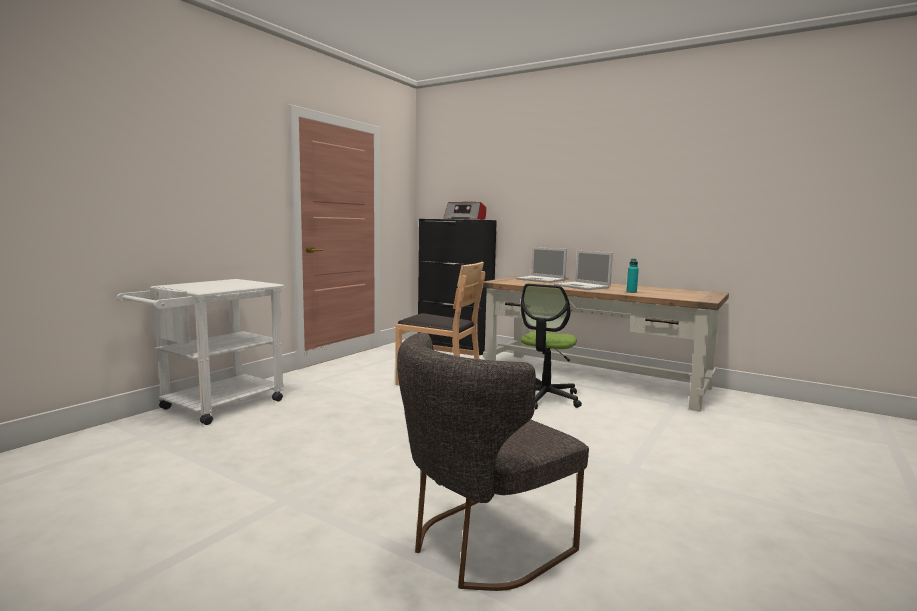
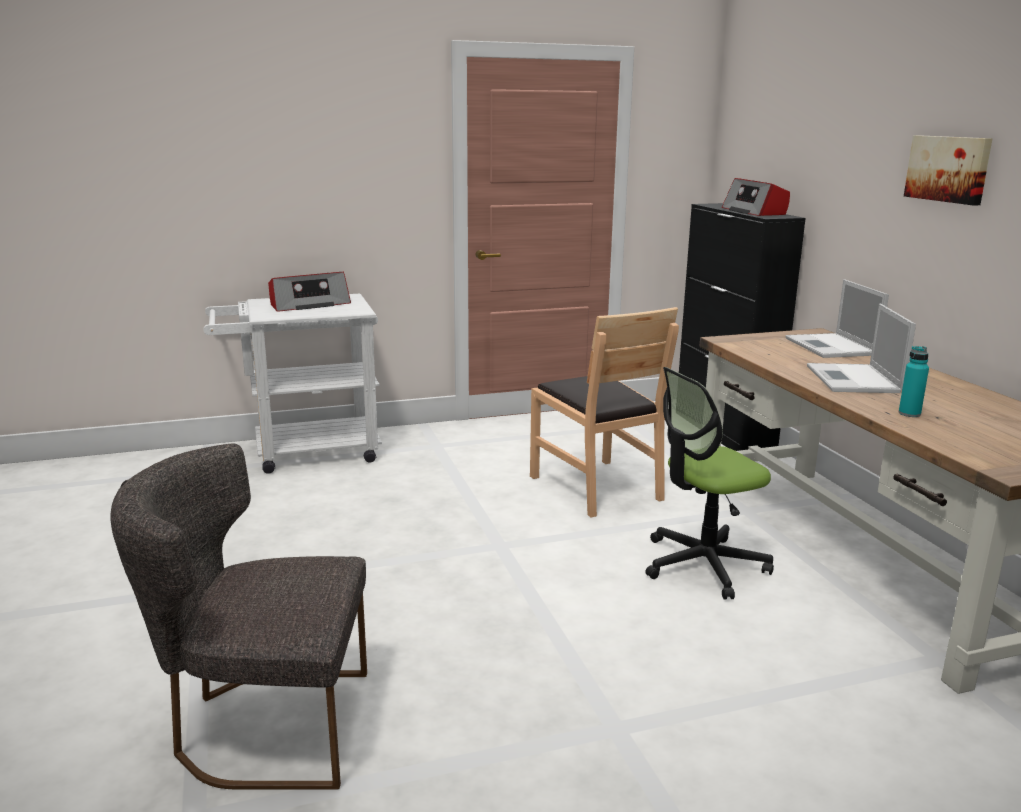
camera: 40 degrees right, 10 degrees up
none -> radio [268,272,351,312]
none -> picture [904,135,993,205]

